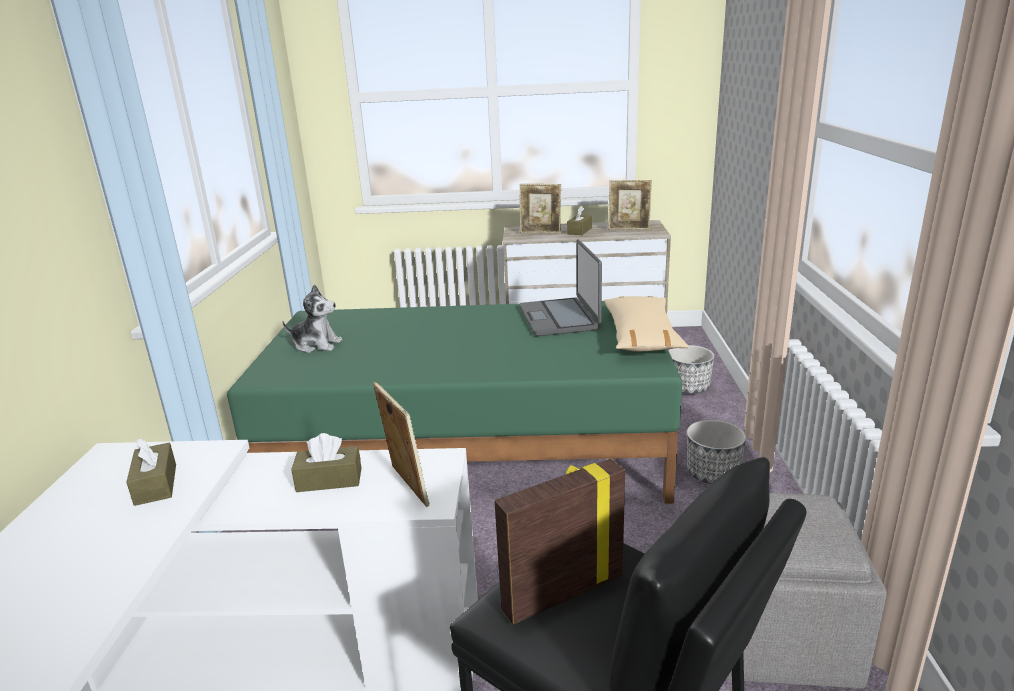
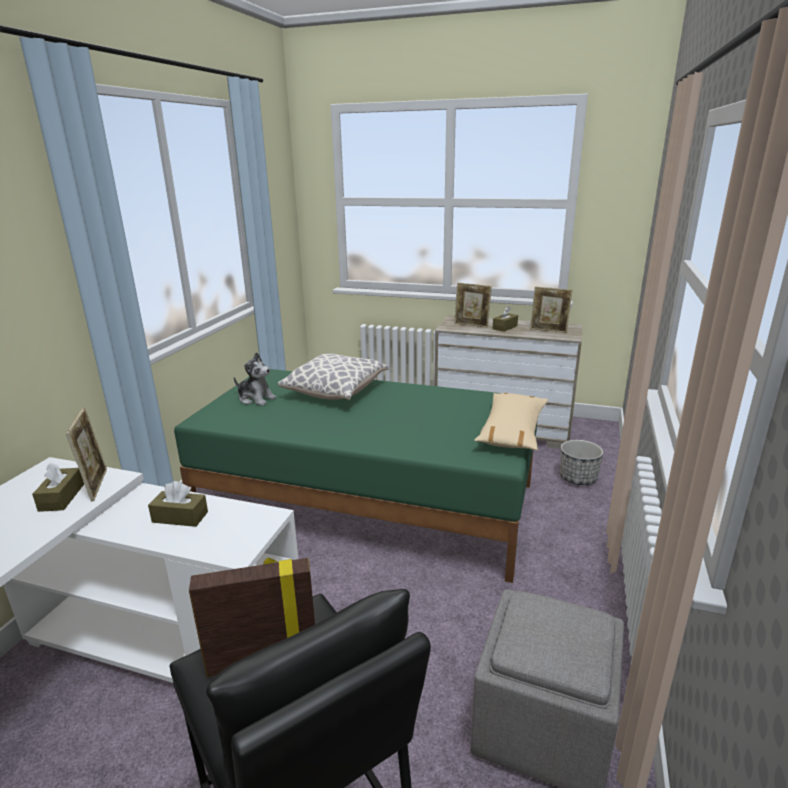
camera: 15 degrees right, 0 degrees up
picture frame [373,382,430,507] -> picture frame moved to [66,408,107,501]
laptop [519,239,602,336] -> none
planter [687,420,746,484] -> none
none -> pillow [278,353,388,400]

